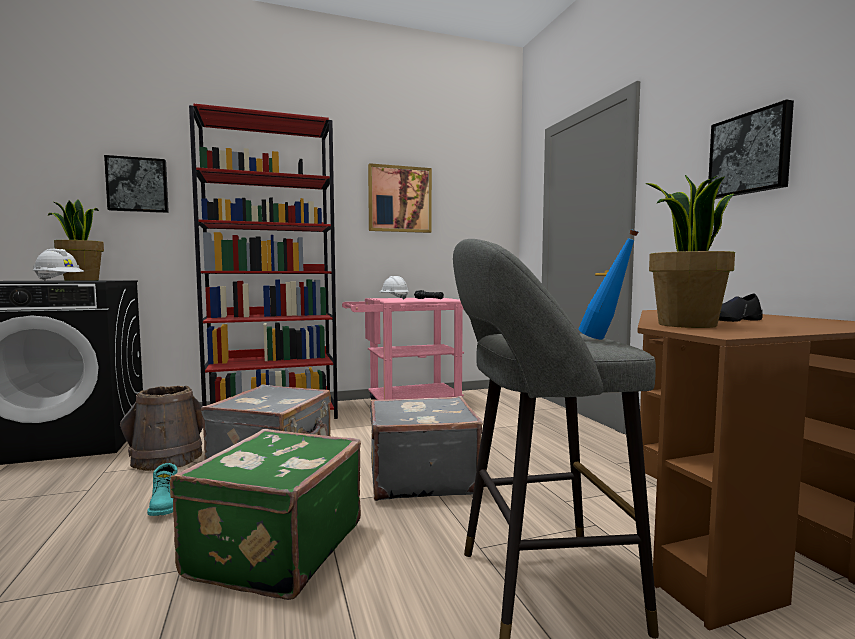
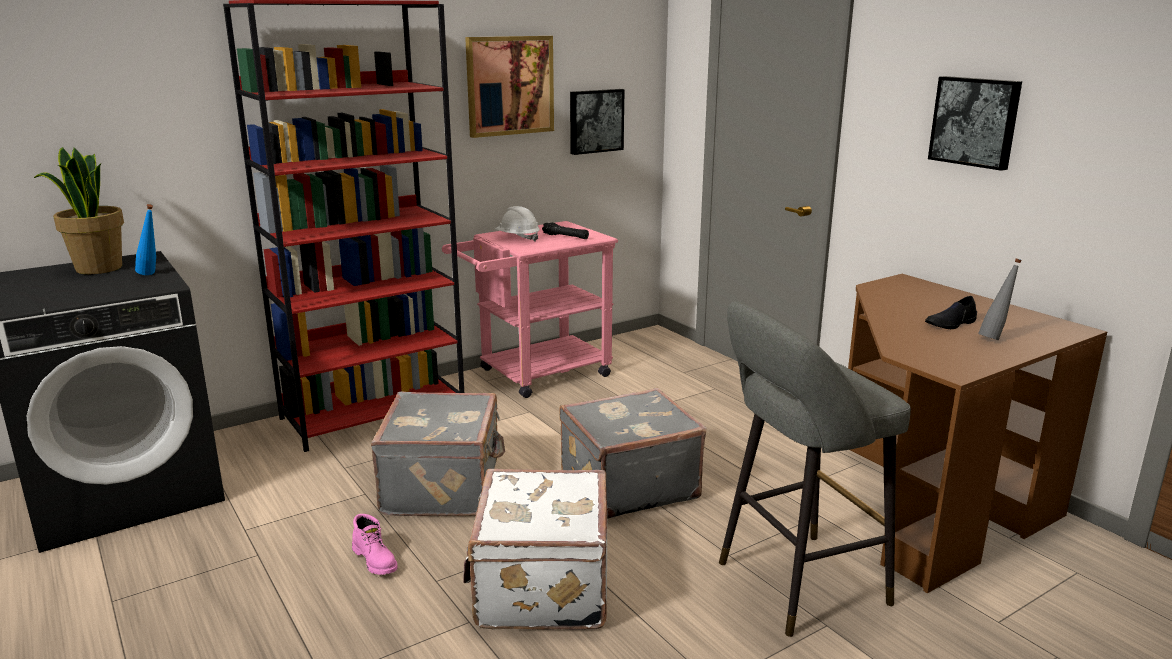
camera: 15 degrees left, 15 degrees up
white hard hat [33,249,84,281] -> none
picture [104,155,169,213] -> picture moved to [570,89,624,155]
brown bucket [120,386,203,471] -> none
turquoise boot [147,463,178,516] -> pink boot [352,514,397,575]
green suitcase [170,429,361,600] -> white suitcase [463,469,607,630]
blue bottle [578,229,639,339] -> blue bottle moved to [135,204,156,275]
potted plant [645,175,735,328] -> none
none -> grey bottle [978,258,1022,340]

